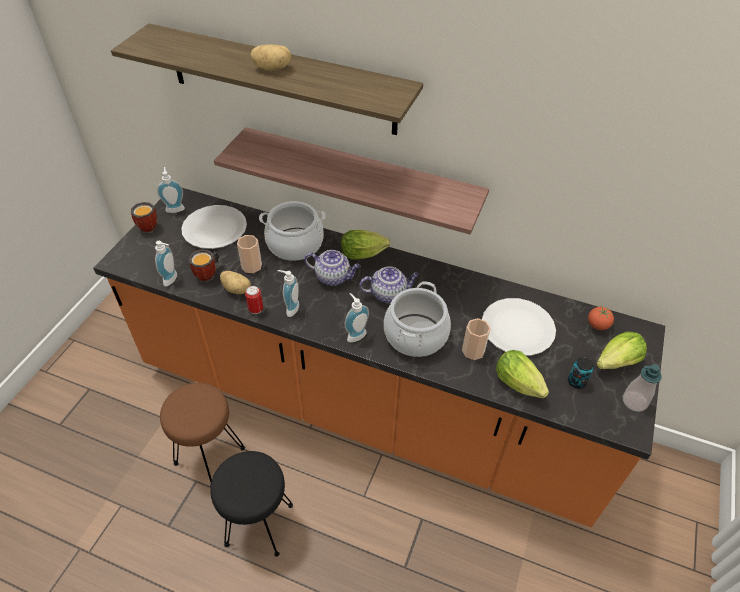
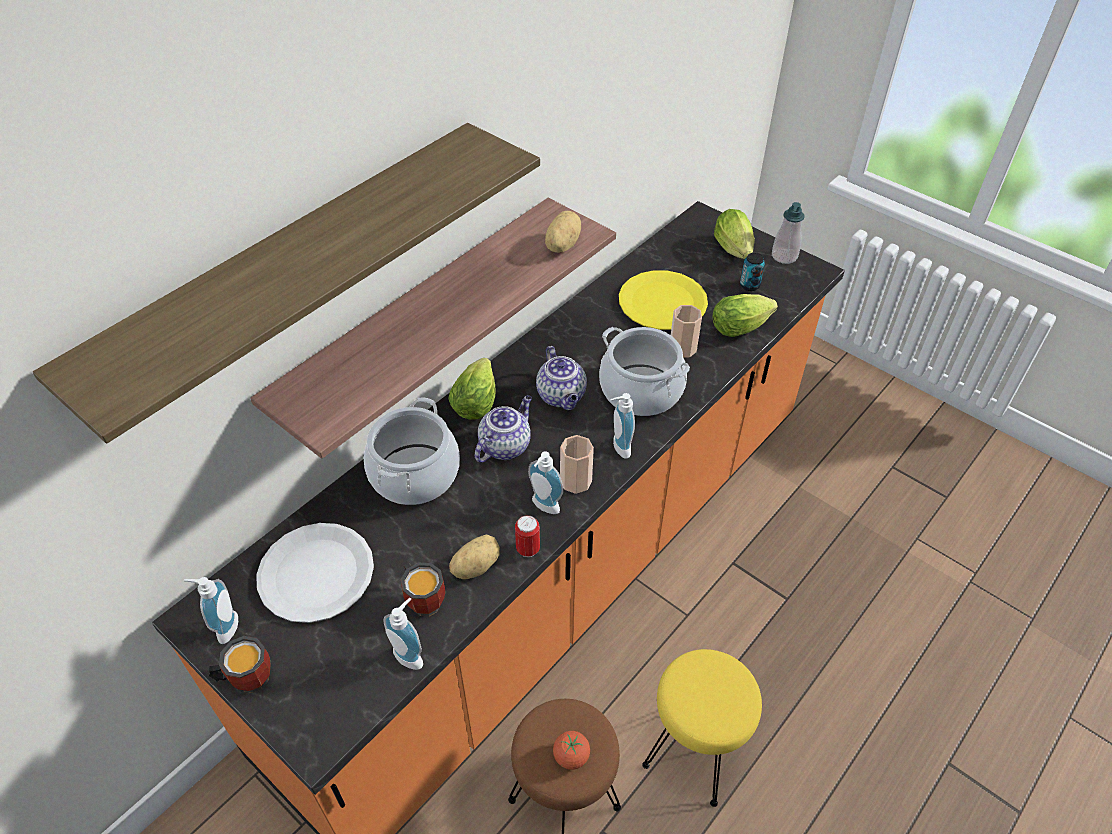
camera: 70 degrees left, 0 degrees up
black stool [210,451,293,557] -> yellow stool [642,649,762,807]
cup [237,235,262,273] -> cup moved to [560,435,594,494]
potato [251,44,291,71] -> potato moved to [545,211,581,253]
teapot [359,266,419,303] -> teapot turned 150 degrees clockwise [536,346,587,410]
white plate [482,298,556,356] -> yellow plate [619,270,708,330]
tomato [588,307,614,330] -> tomato moved to [553,731,590,770]

